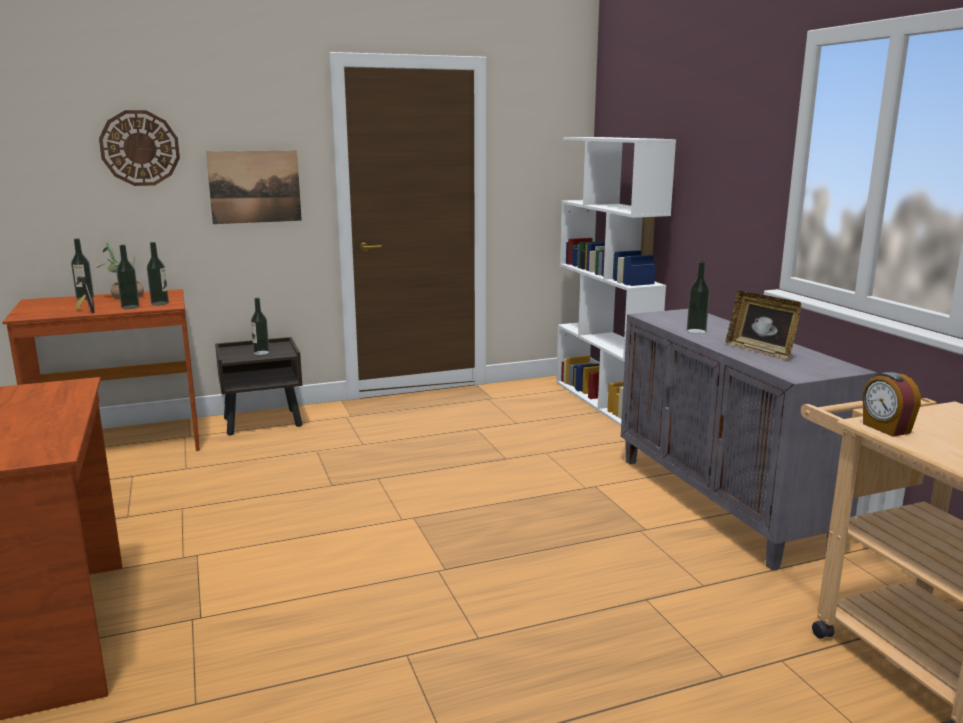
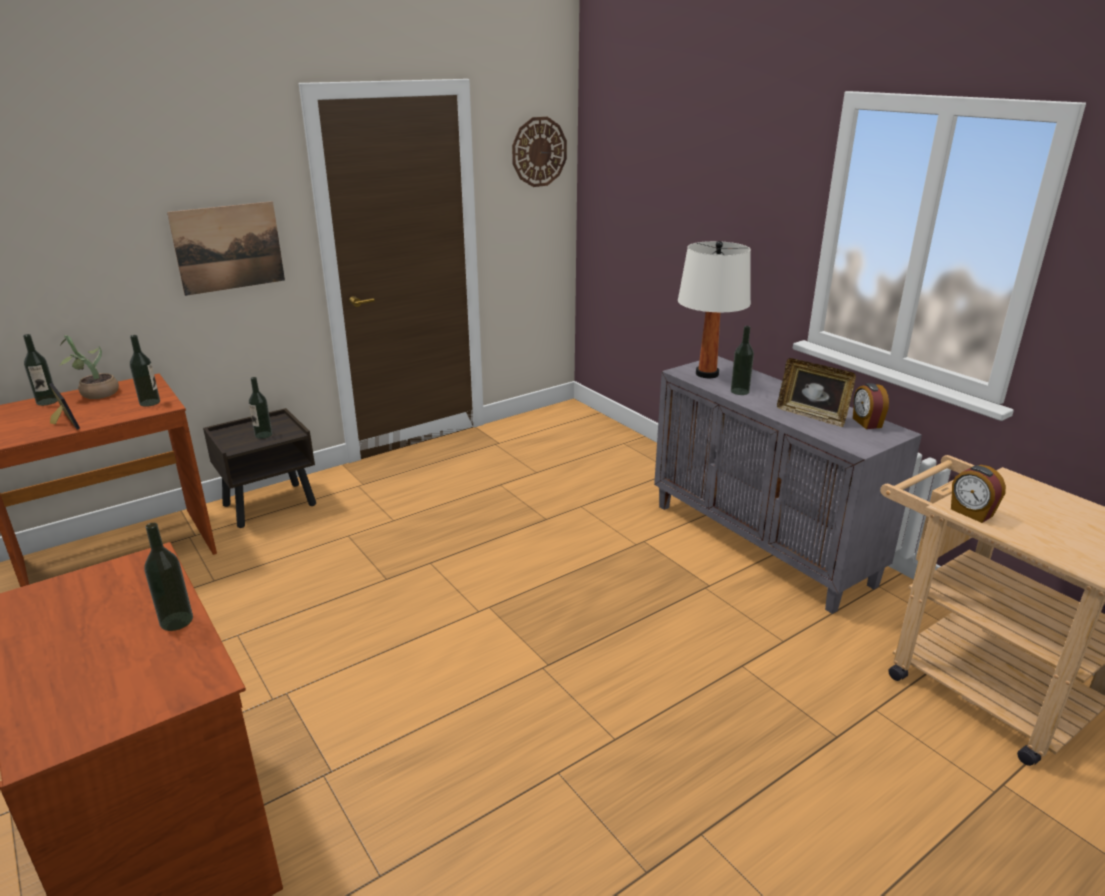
camera: 15 degrees left, 10 degrees up
wall clock [99,110,180,186] -> wall clock moved to [512,117,567,187]
bottle [116,245,140,309] -> bottle moved to [144,523,193,631]
white bookcase [556,137,676,426] -> none
none -> white table lamp [678,241,751,378]
none -> alarm clock [853,383,889,429]

